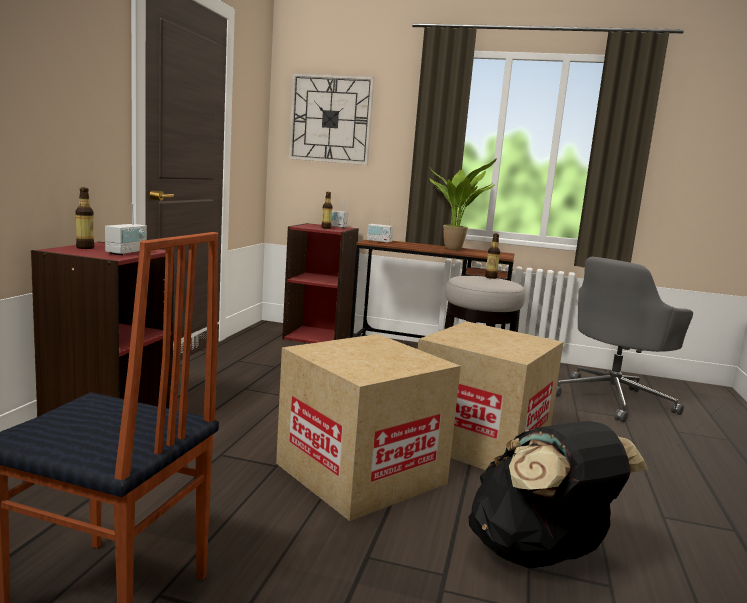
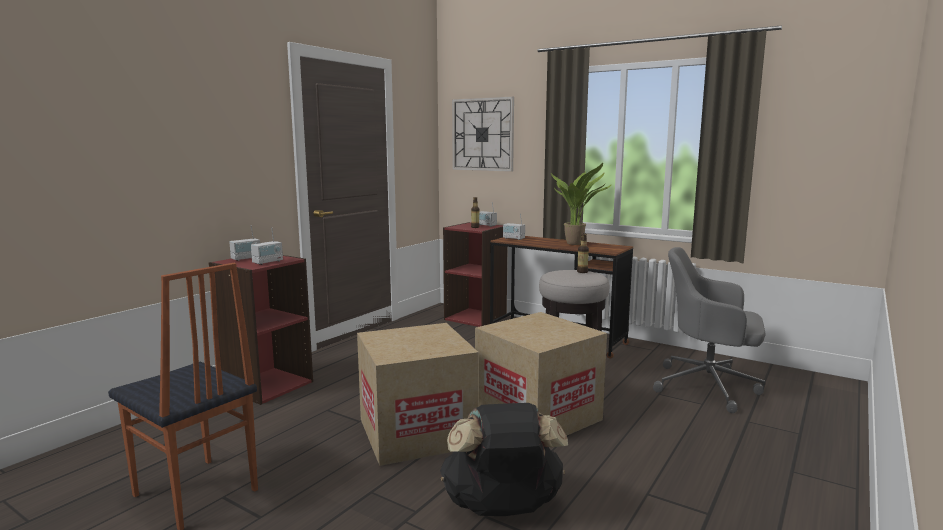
camera: 20 degrees right, 0 degrees up
bottle [76,187,94,249] -> radio [229,225,260,261]
grey office chair [556,257,693,422] -> grey office chair turned 45 degrees clockwise [653,247,766,413]

